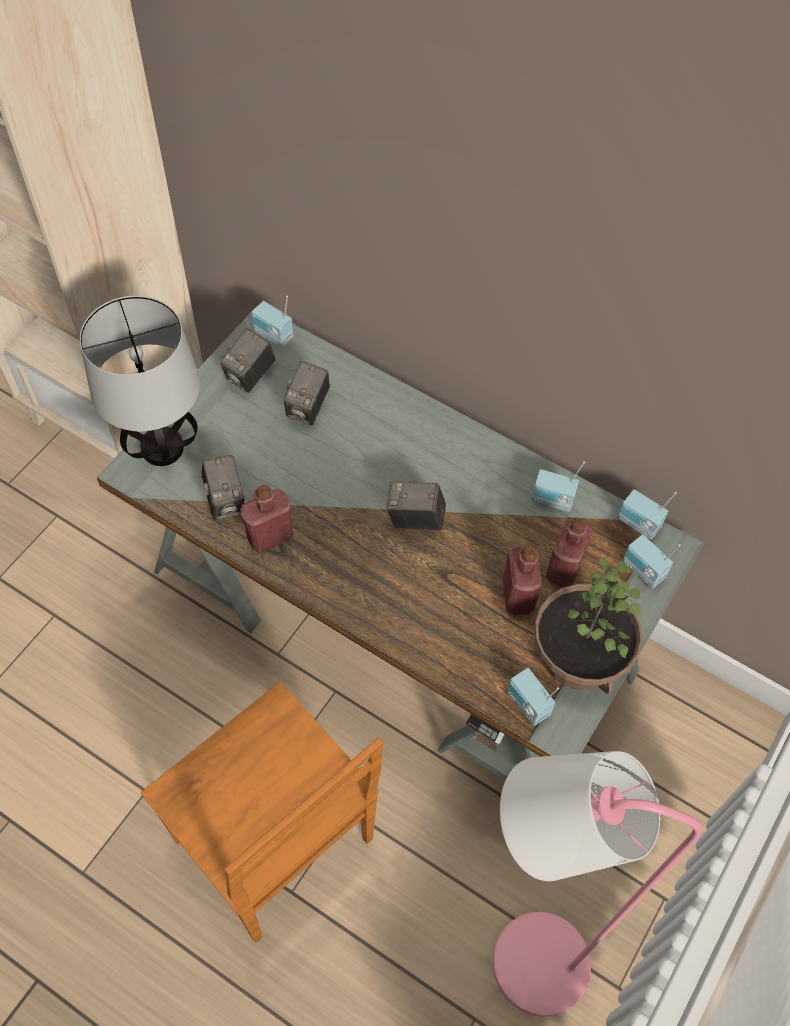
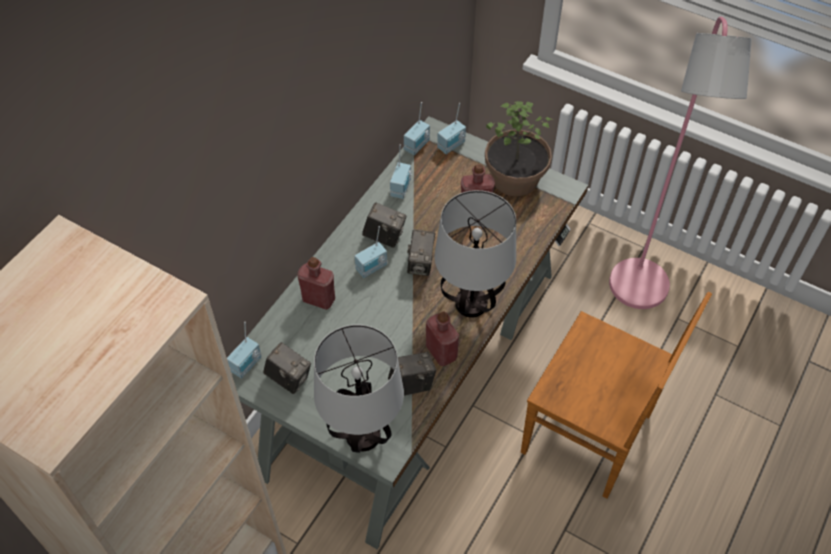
camera: 90 degrees left, 5 degrees down
brown chair [141,682,383,943] -> brown chair turned 75 degrees clockwise [521,292,712,499]
camera [284,361,330,425] -> camera moved to [362,202,406,248]
radio [507,668,559,726] -> radio moved to [355,226,387,278]
red bottle [545,518,593,587] -> red bottle moved to [297,257,335,310]
none -> table lamp [434,190,516,318]

